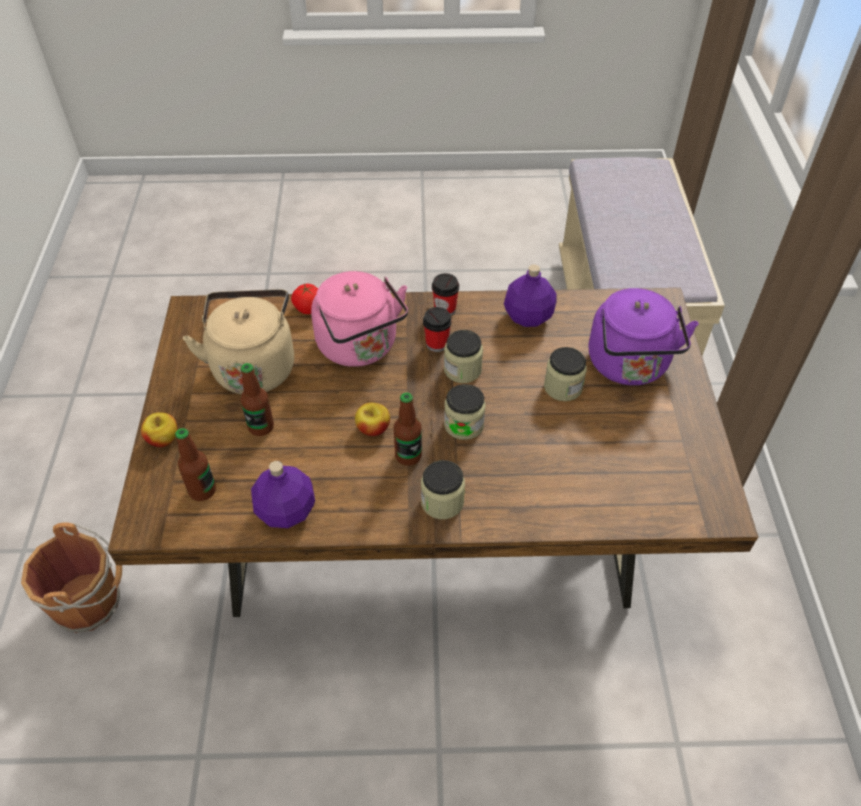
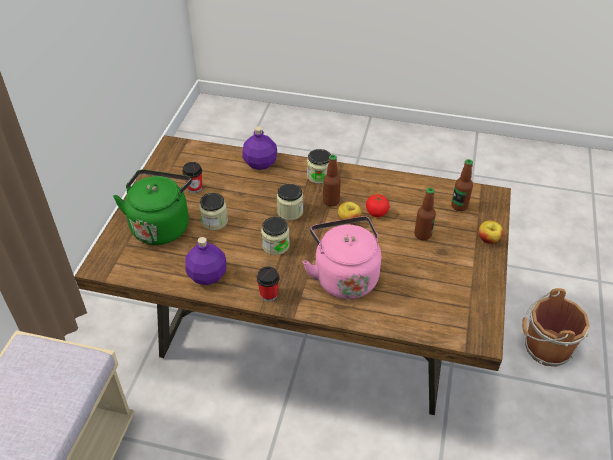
camera: 165 degrees left, 5 degrees down
beige kettle [183,289,294,395] -> none
purple bottle [251,461,315,528] -> purple bottle moved to [242,126,277,170]
tomato [291,283,318,314] -> tomato moved to [366,194,390,217]
cup [423,307,452,352] -> cup moved to [182,162,202,193]
purple kettle [589,288,699,385] -> green kettle [113,169,192,245]

